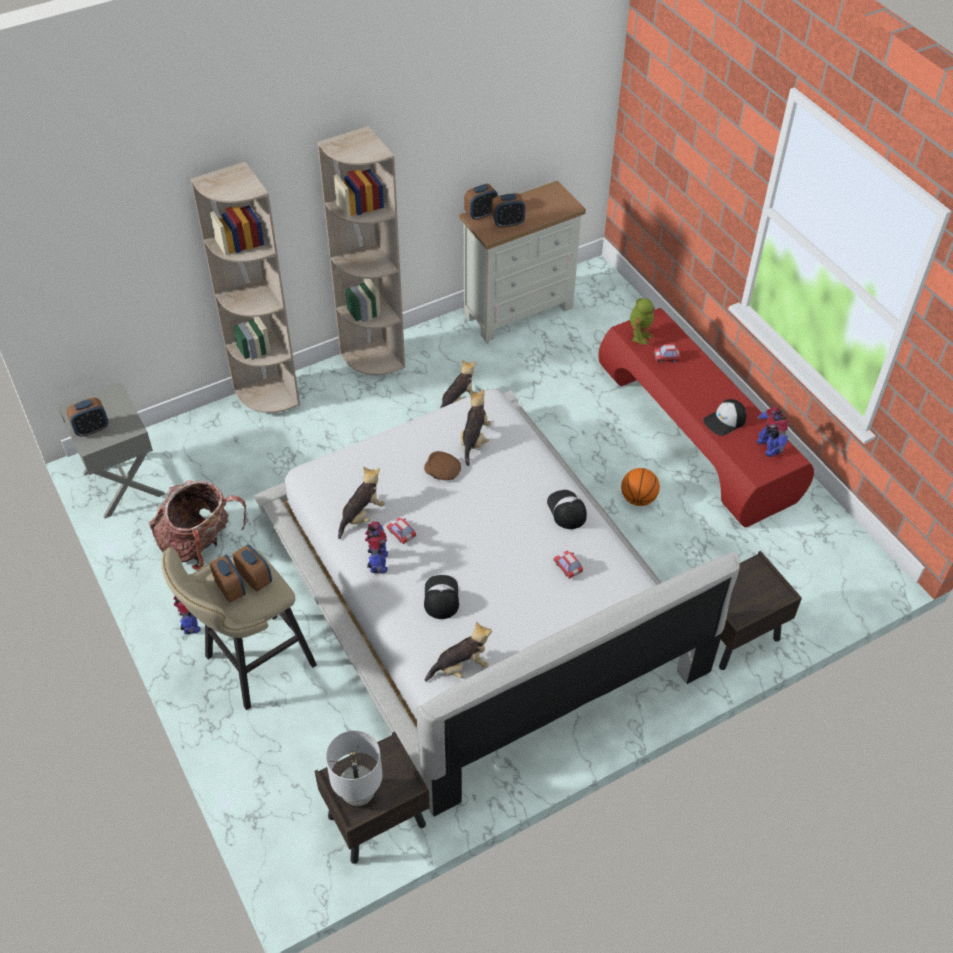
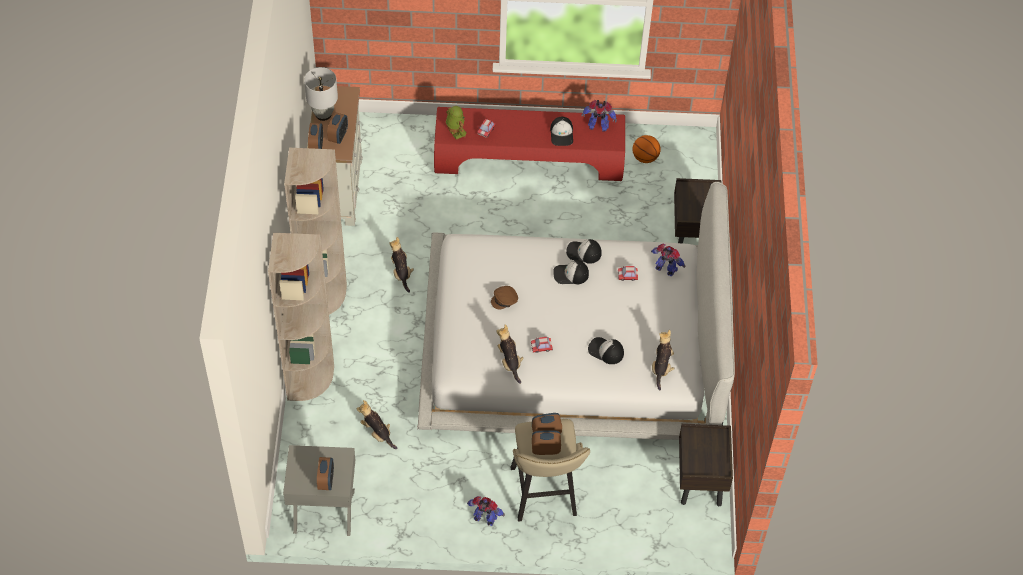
camera: 60 degrees left, 5 degrees up
backpack [149,480,246,571] -> none
white table lamp [326,730,383,808] -> white table lamp moved to [304,67,338,121]
toy robot [365,522,388,574] -> toy robot moved to [651,244,685,276]
plush toy [460,389,491,466] -> plush toy moved to [357,400,397,449]
basketball [621,468,660,506] -> basketball moved to [633,135,661,163]
none -> cap [553,260,589,284]

